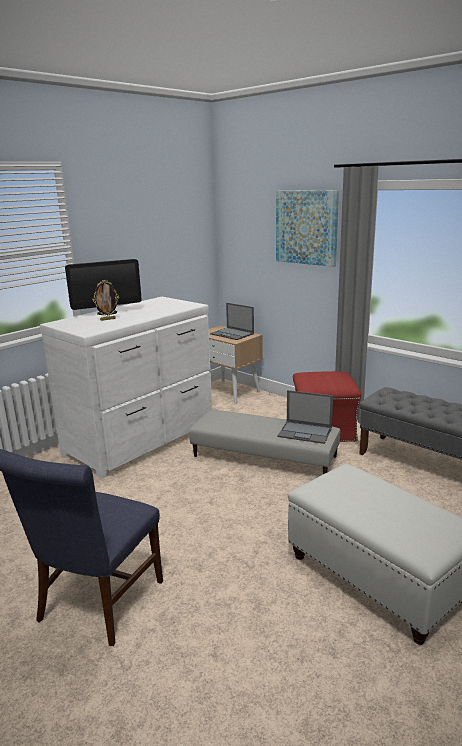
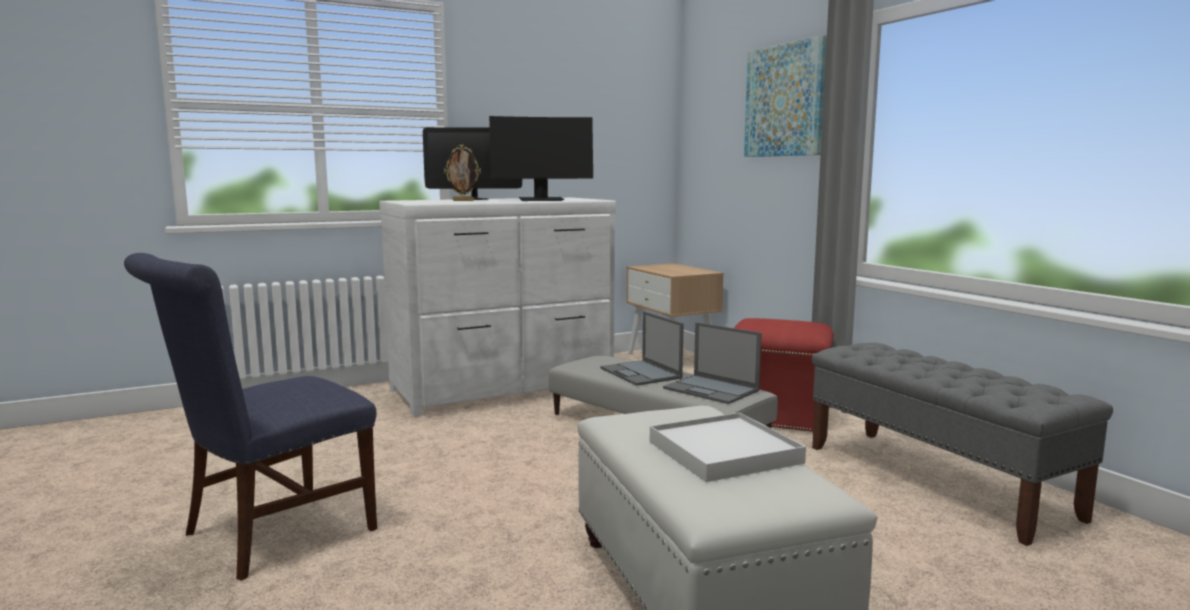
camera: 20 degrees right, 10 degrees down
laptop [210,303,254,340] -> laptop moved to [600,311,684,386]
none -> monitor [489,116,593,201]
none -> white tray [650,413,806,482]

